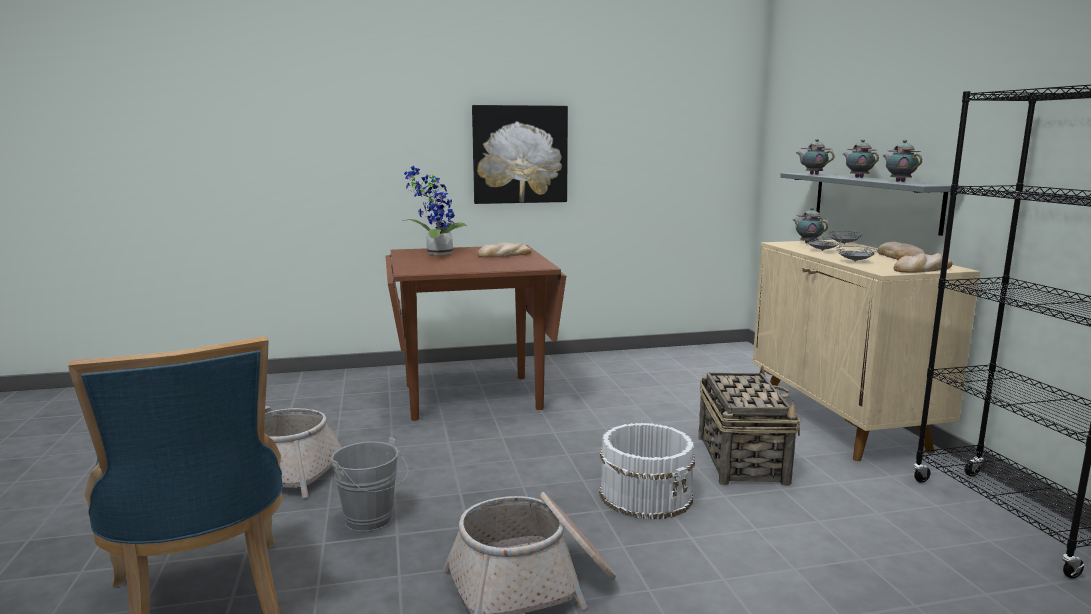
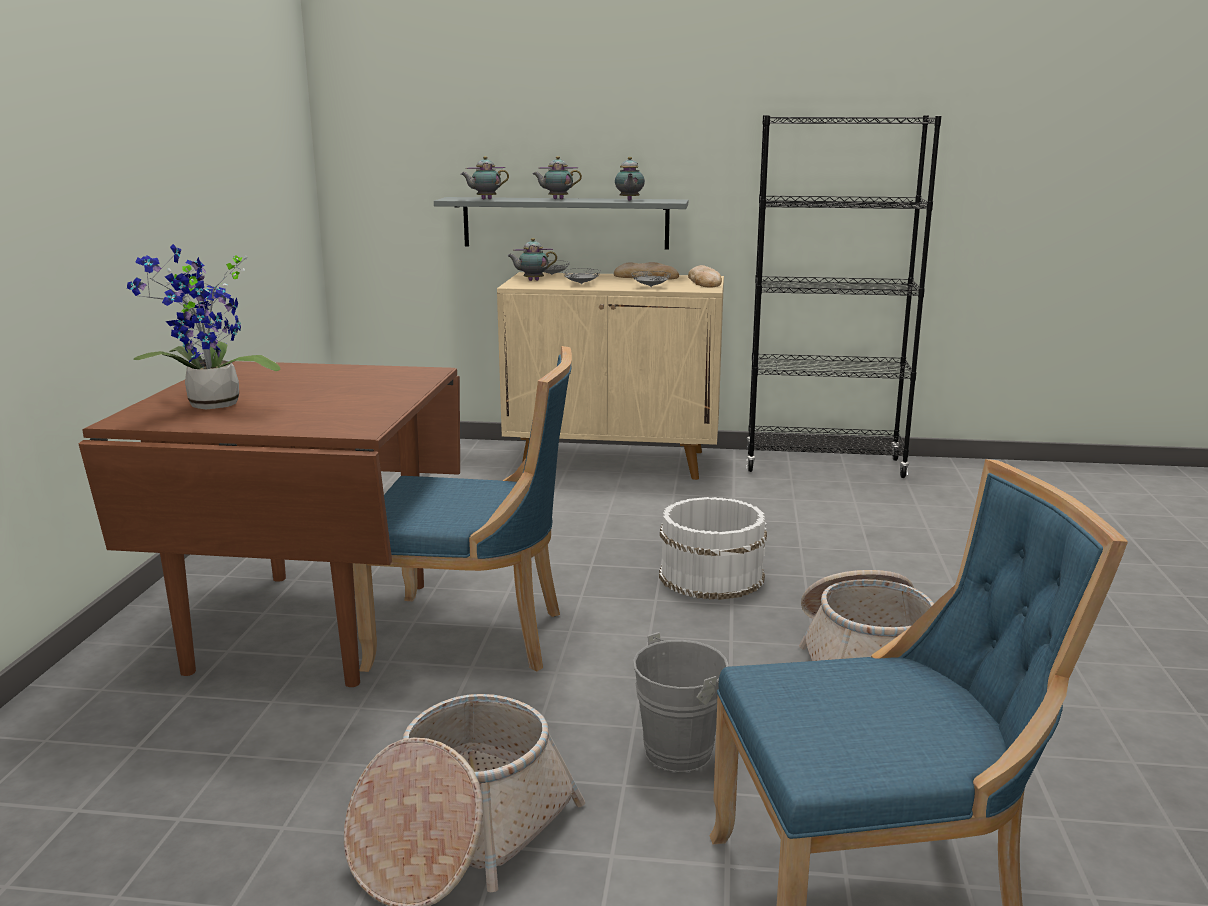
camera: 70 degrees left, 5 degrees up
picture [472,105,568,204] -> none
bread [477,243,531,258] -> none
basket [699,365,801,486] -> none
teapot [883,140,922,182] -> teapot turned 90 degrees counterclockwise [615,157,645,201]
none -> blue chair [353,346,572,672]

